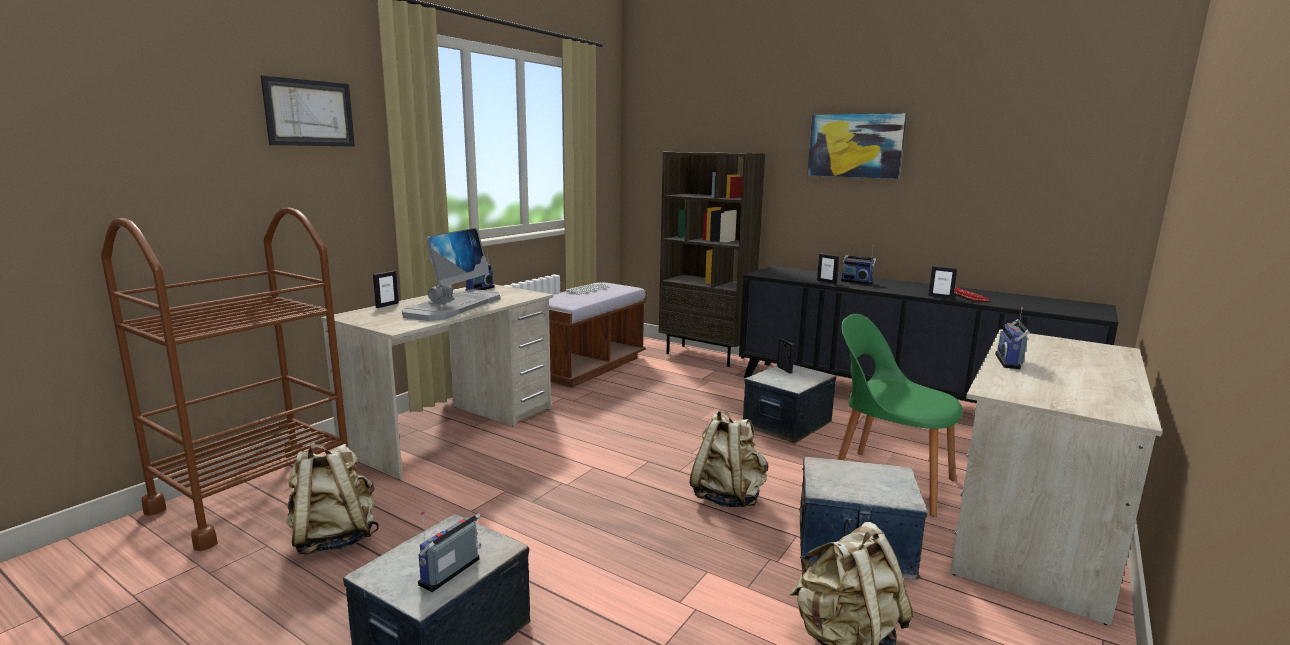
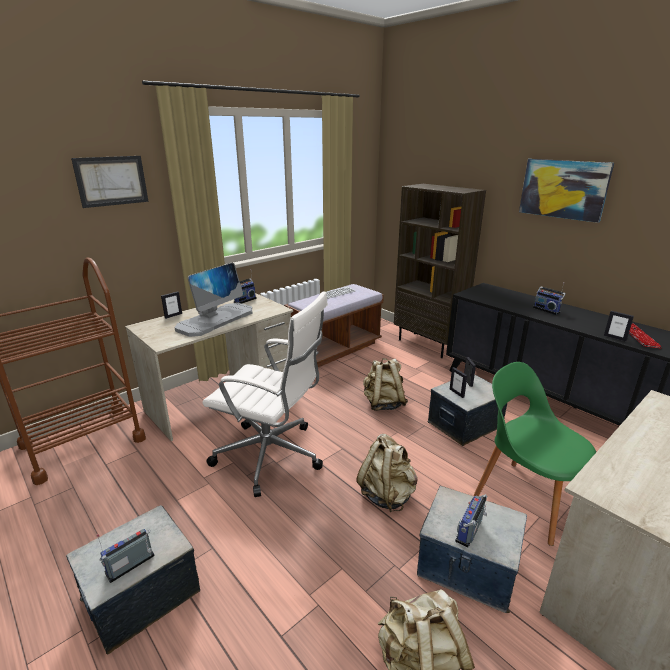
camera: 15 degrees right, 10 degrees up
beige backpack [286,444,379,555] -> beige backpack moved to [363,358,408,411]
picture frame [817,254,839,284] -> picture frame moved to [450,367,467,398]
radio [995,307,1030,369] -> radio moved to [455,494,487,547]
none -> white office chair [202,291,328,497]

